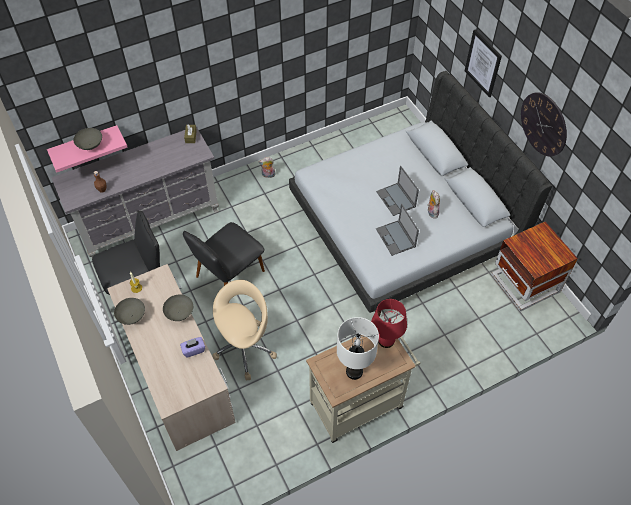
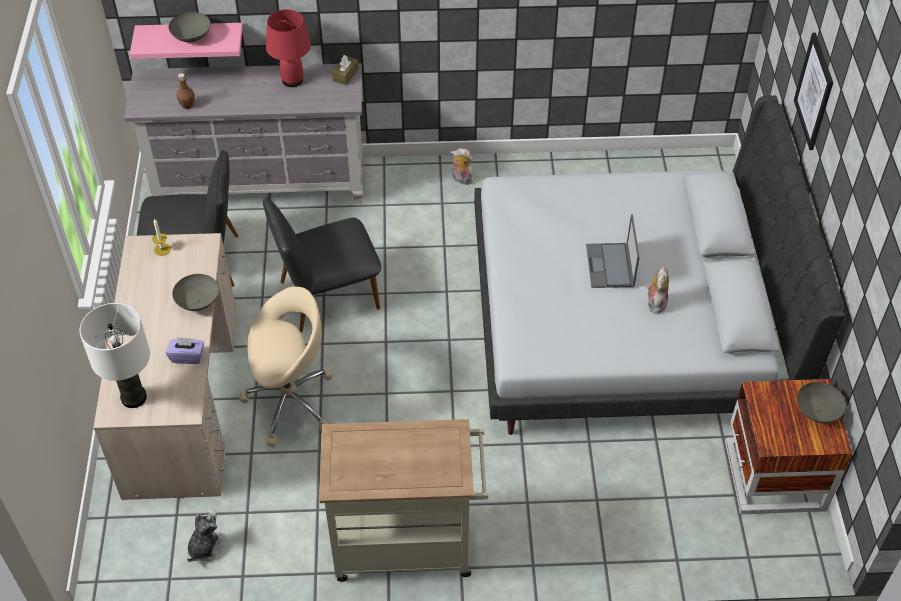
camera: 25 degrees right, 5 degrees down
grey bowl [114,298,145,325] -> grey bowl moved to [797,382,846,423]
white table lamp [337,317,379,380] -> white table lamp moved to [80,303,150,408]
red table lamp [371,299,407,348] -> red table lamp moved to [266,9,311,87]
laptop [376,204,419,256] -> none
wall clock [521,92,567,156] -> none
none -> plush toy [187,509,225,562]

